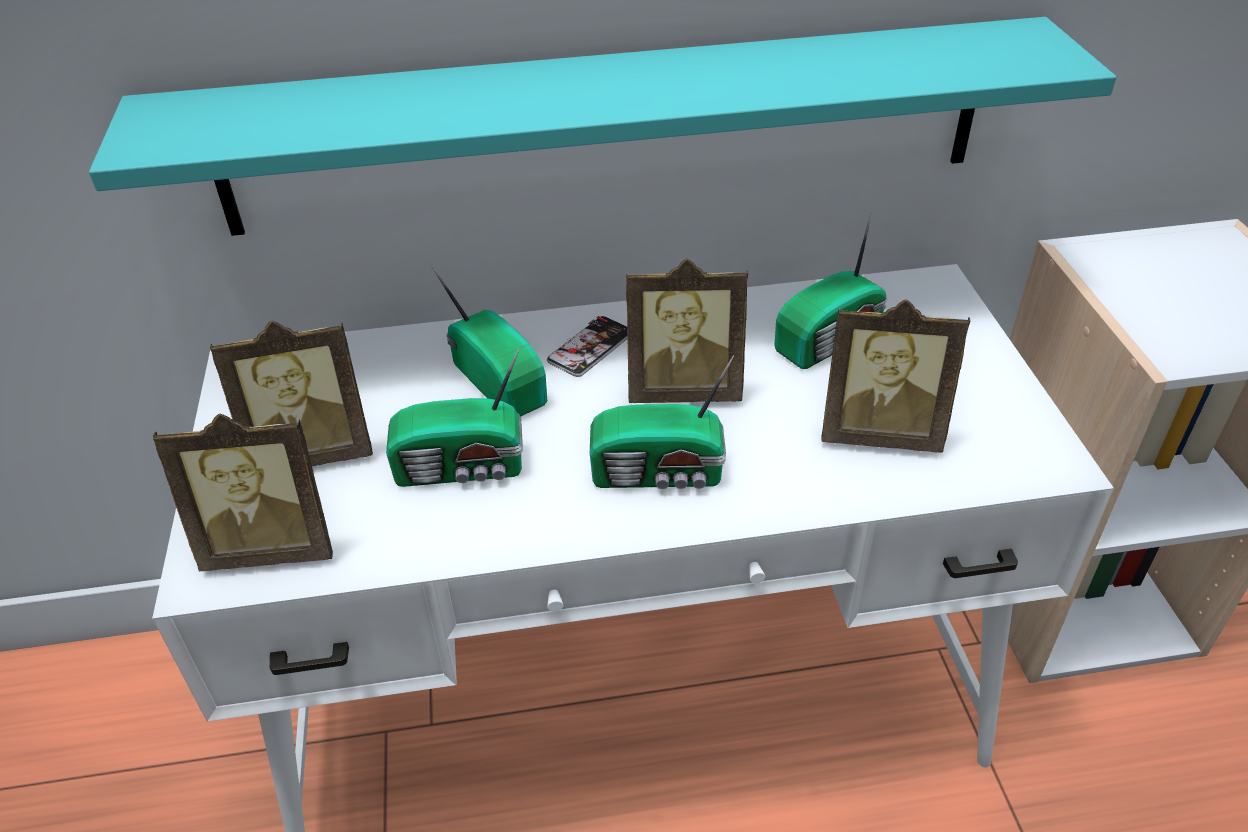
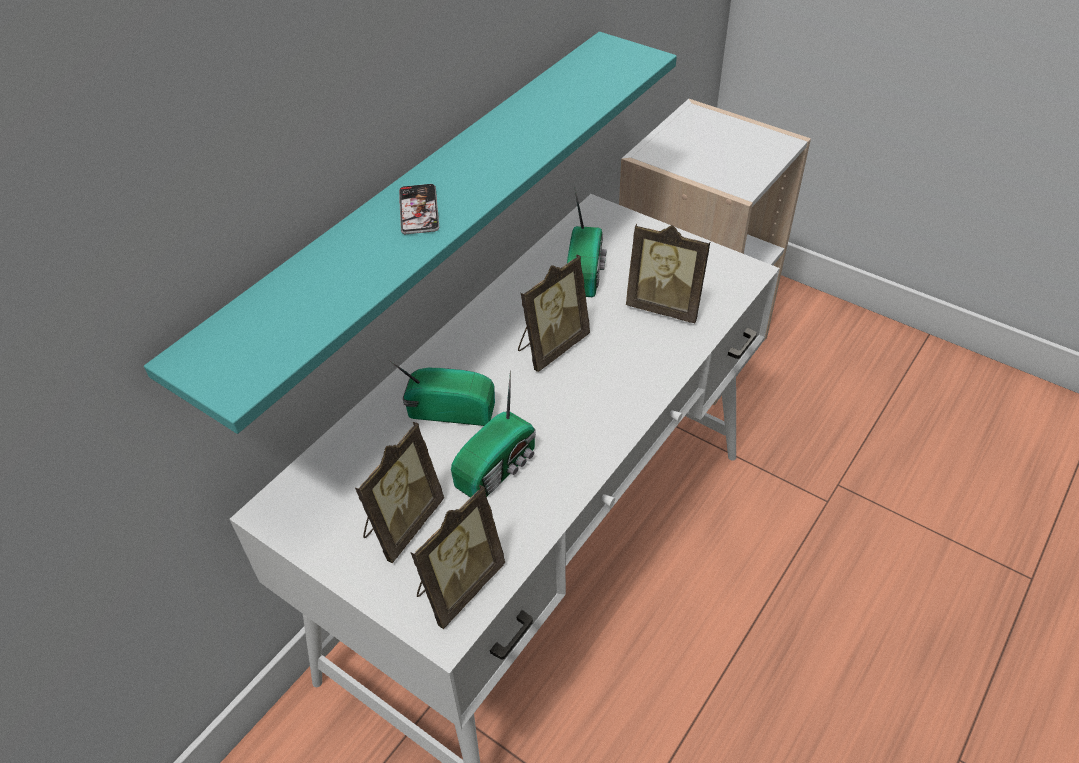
camera: 45 degrees left, 5 degrees up
phone [547,316,628,377] -> phone moved to [399,184,439,234]
radio [590,355,734,489] -> none
picture frame [821,299,970,453] -> picture frame turned 60 degrees clockwise [626,224,710,323]

